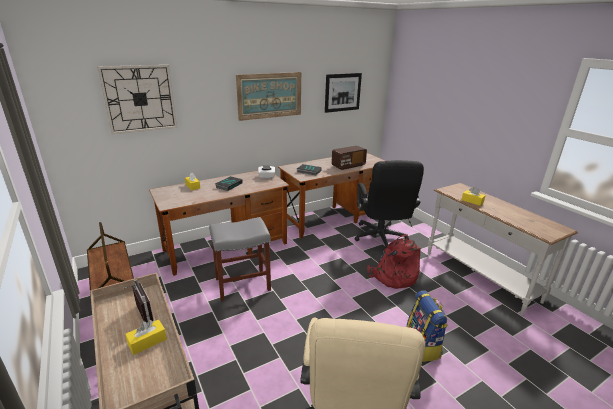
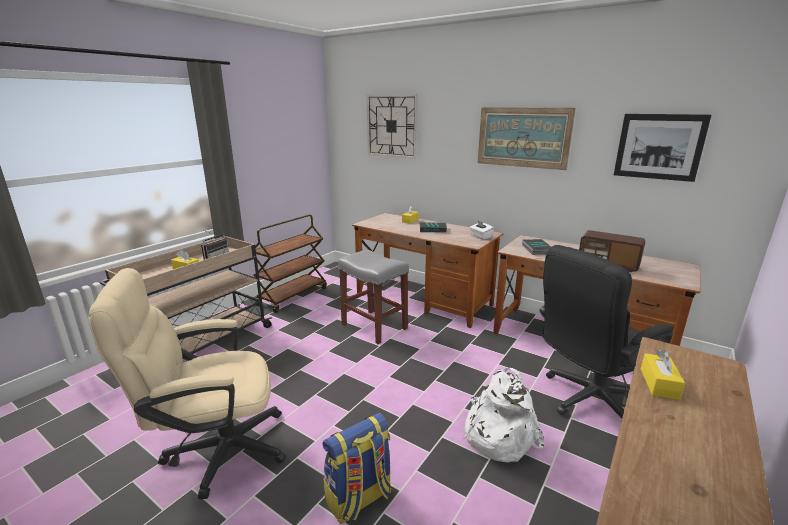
camera: 65 degrees right, 5 degrees down
red backpack [367,234,421,289] -> white backpack [463,368,544,462]

